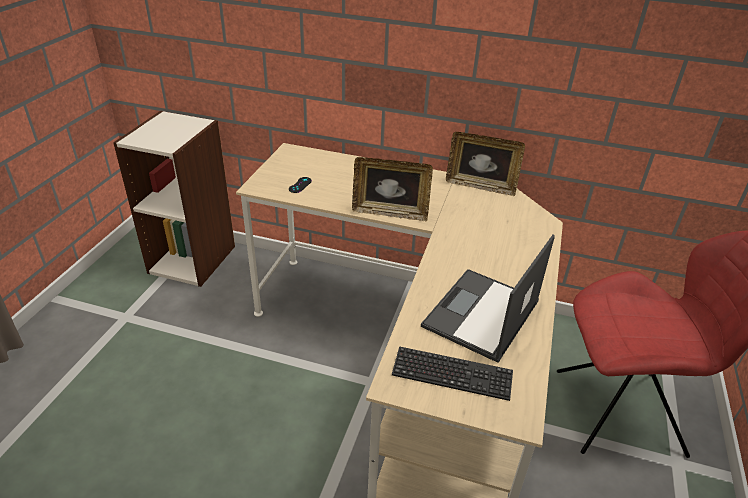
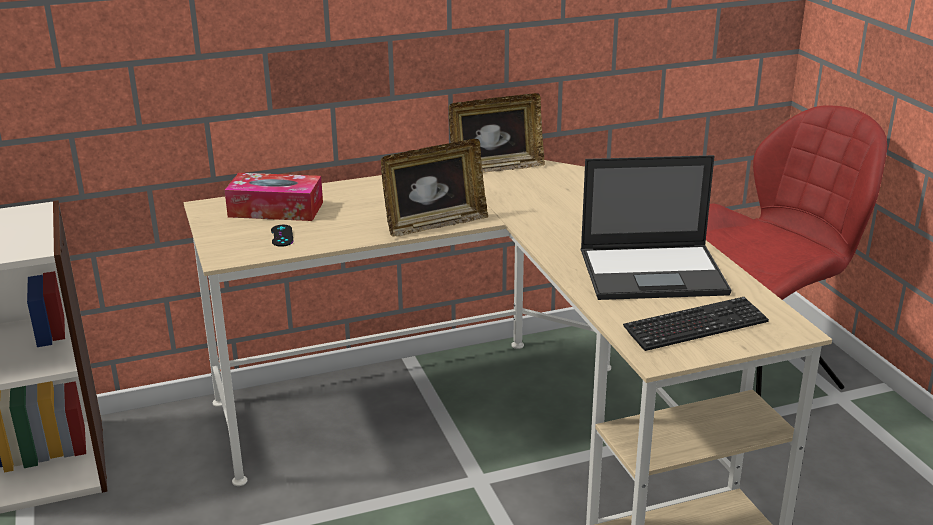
camera: 35 degrees left, 10 degrees down
laptop [421,235,555,363] -> laptop turned 90 degrees counterclockwise [581,155,731,300]
none -> tissue box [225,173,323,221]

